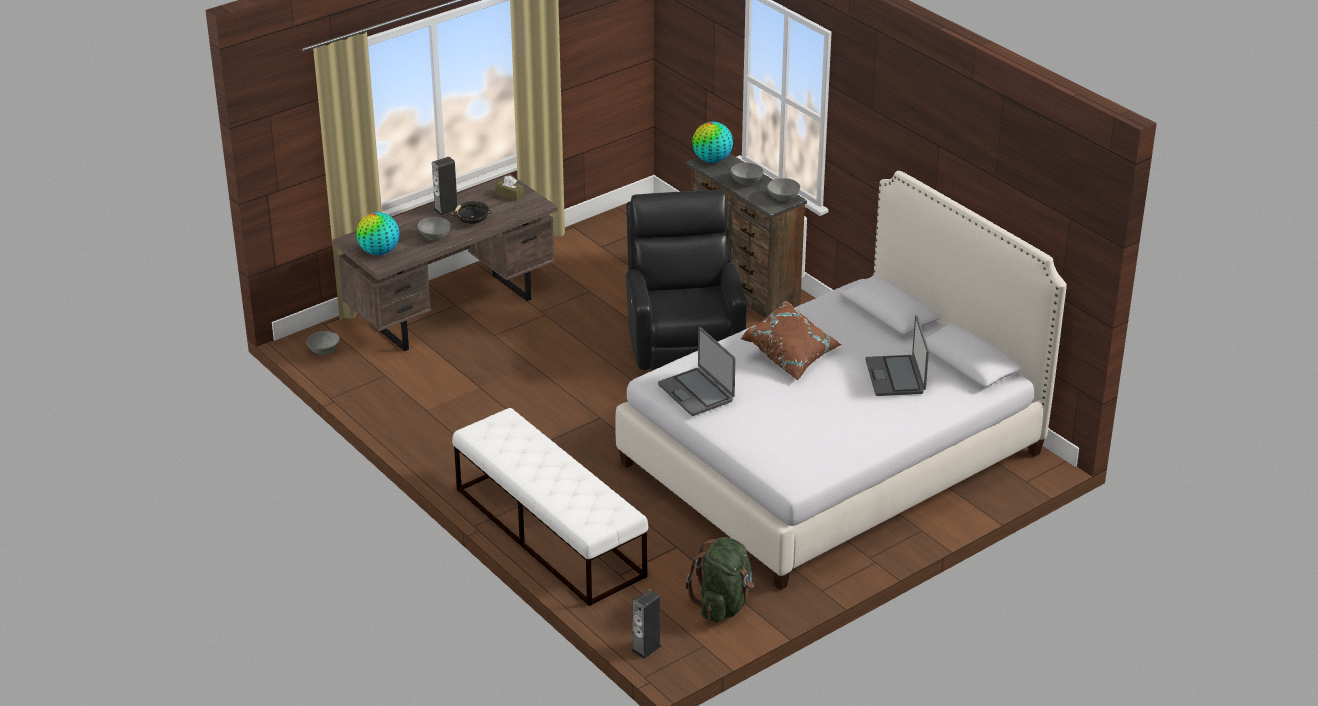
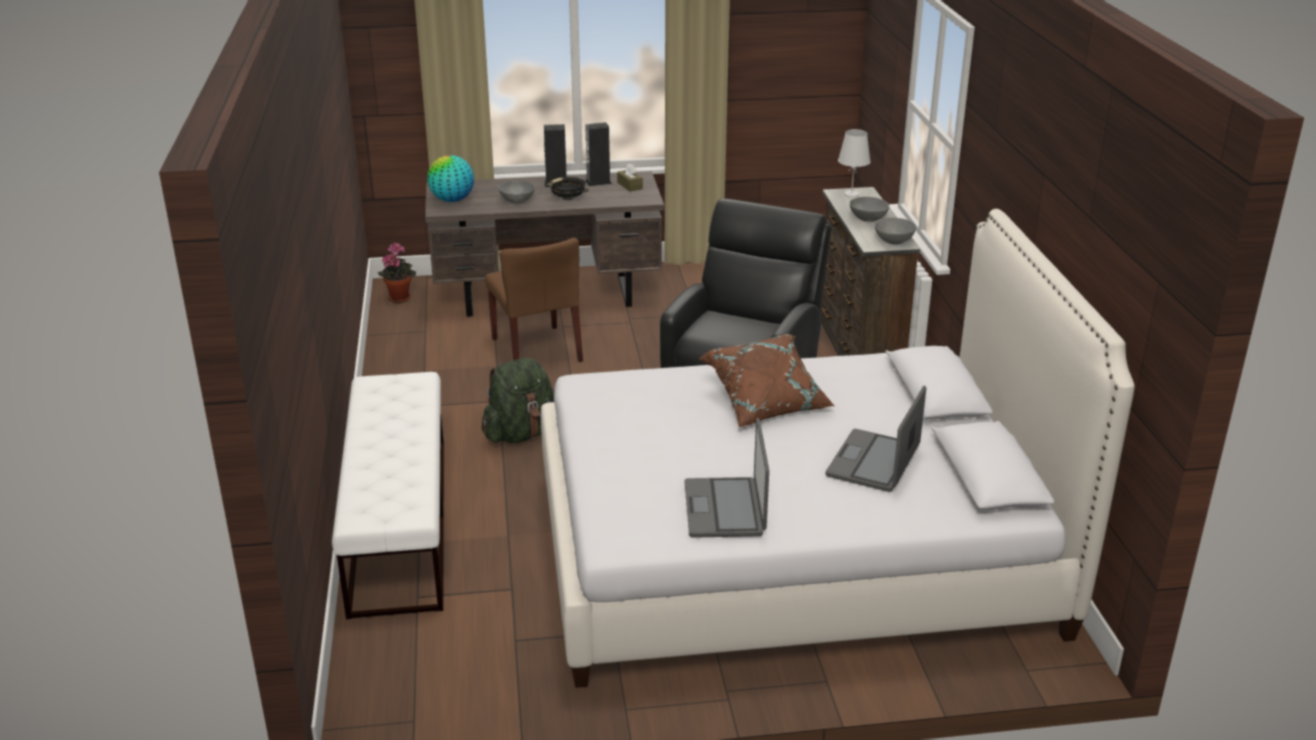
camera: 30 degrees right, 5 degrees down
grey bowl [306,331,340,355] -> potted plant [378,243,416,303]
speaker [631,589,662,659] -> speaker moved to [585,122,612,186]
laptop [658,327,735,416] -> laptop moved to [685,418,769,538]
green backpack [686,537,754,622] -> green backpack moved to [482,358,554,443]
globe [692,122,733,163] -> white table lamp [838,129,871,197]
none -> brown chair [485,238,583,362]

